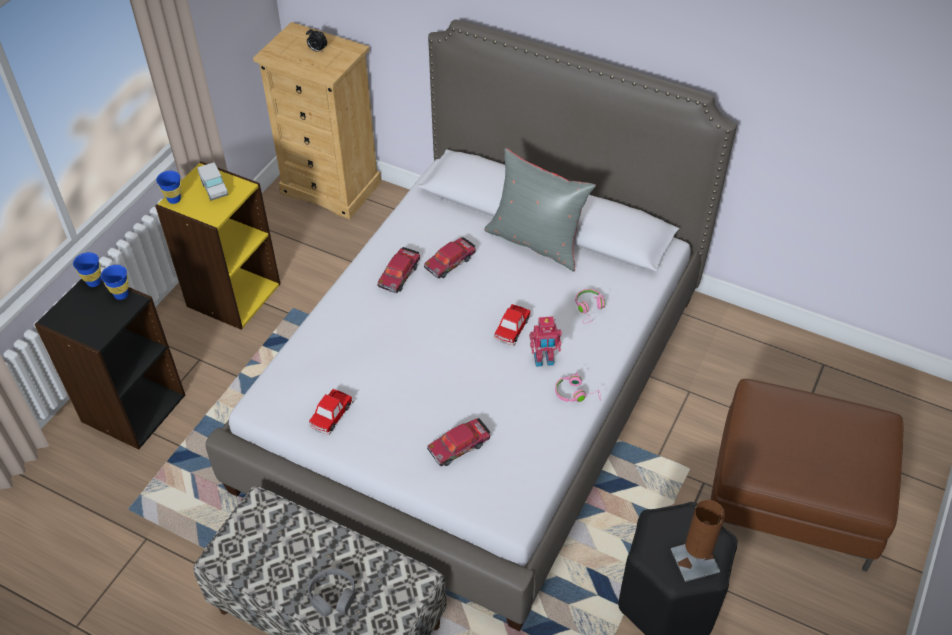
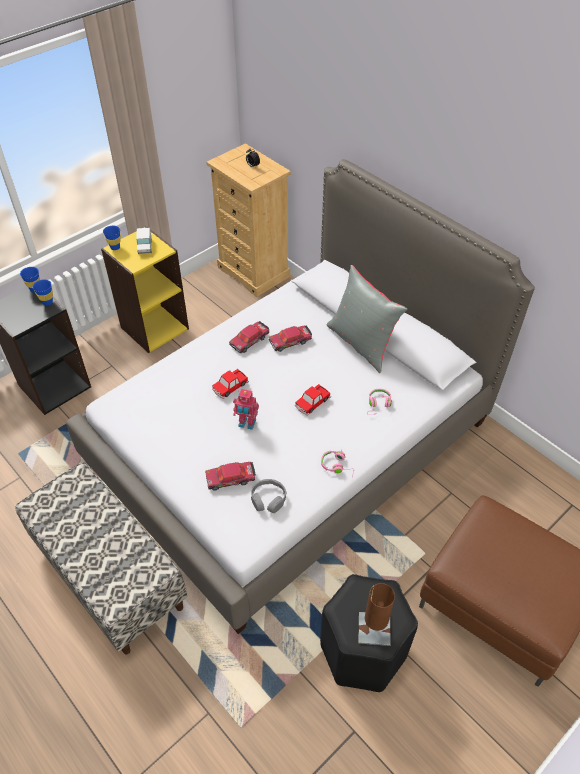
camera: 20 degrees right, 0 degrees up
grey headphones [308,568,355,617] -> grey headphones moved to [251,479,286,513]
toy car [309,389,354,435] -> toy car moved to [212,369,249,399]
toy robot [530,316,562,367] -> toy robot moved to [233,389,259,430]

